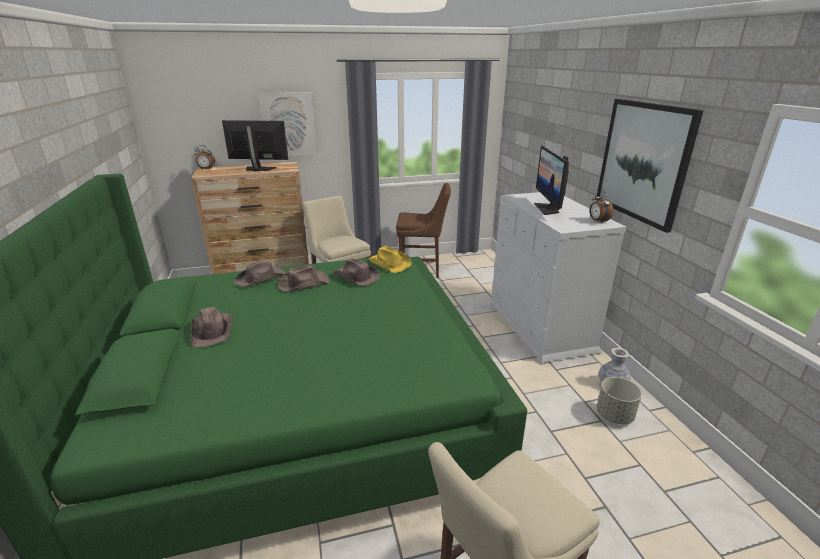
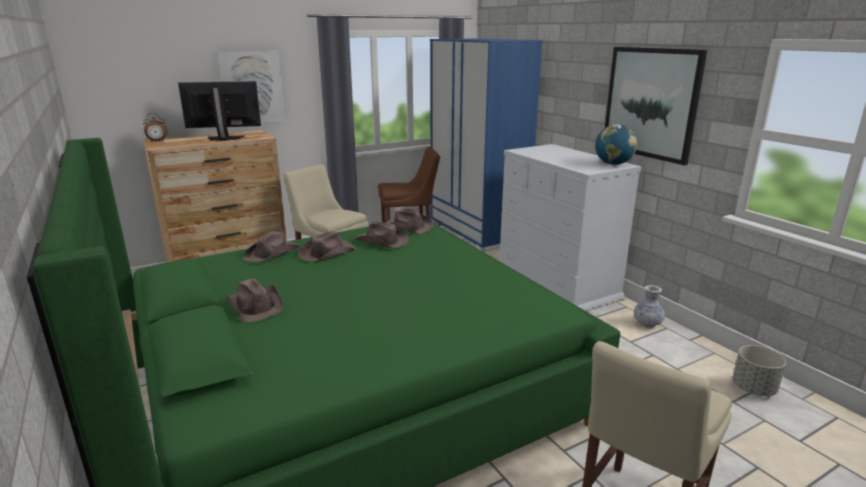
camera: 15 degrees left, 5 degrees down
yellow hat [368,246,412,273] -> brown hat [385,208,434,234]
monitor [534,146,569,215] -> none
alarm clock [589,191,613,224] -> globe [595,124,637,165]
grey planter [596,377,642,425] -> grey planter moved to [733,345,786,396]
none -> blue wardrobe [430,39,542,253]

